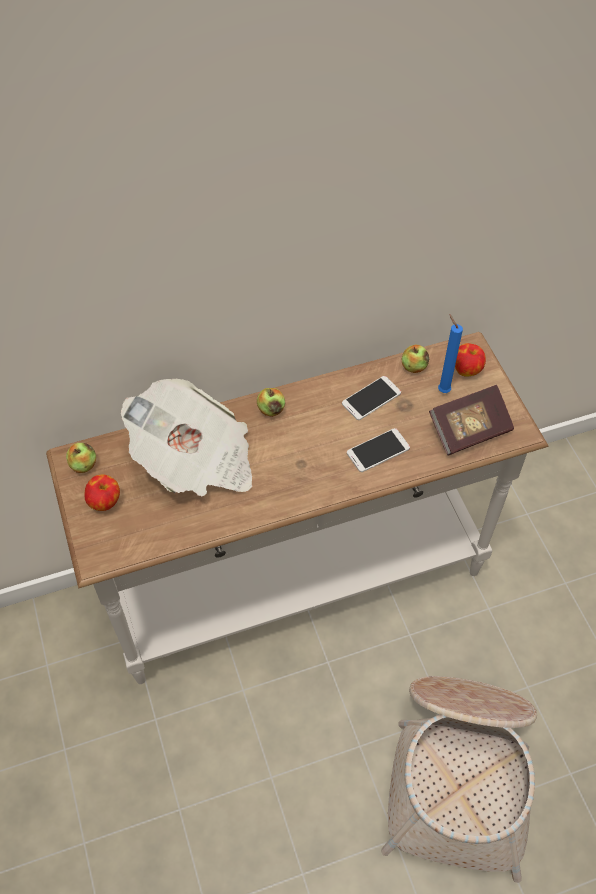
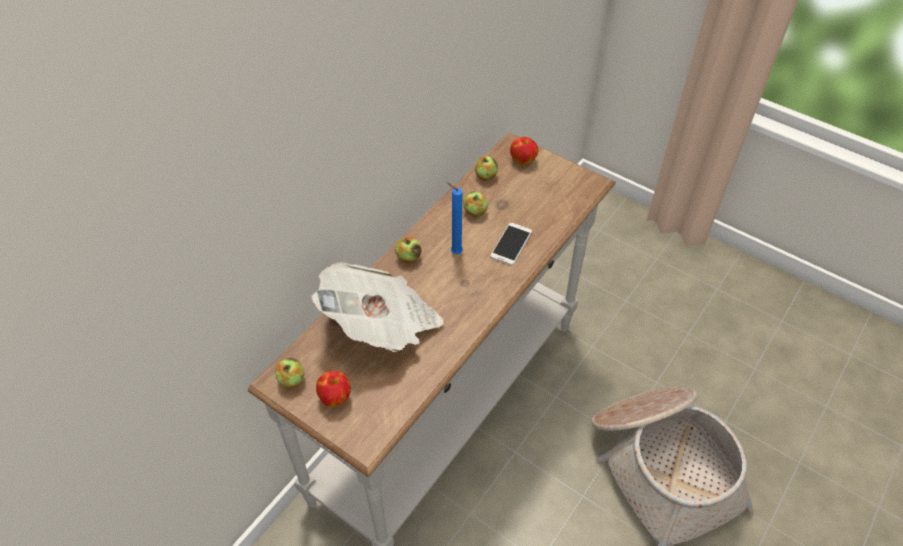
camera: 35 degrees left, 5 degrees down
phone [342,376,401,420] -> apple [463,191,488,216]
book [429,385,514,456] -> none
blue candle [438,314,463,393] -> blue candle moved to [446,182,463,254]

